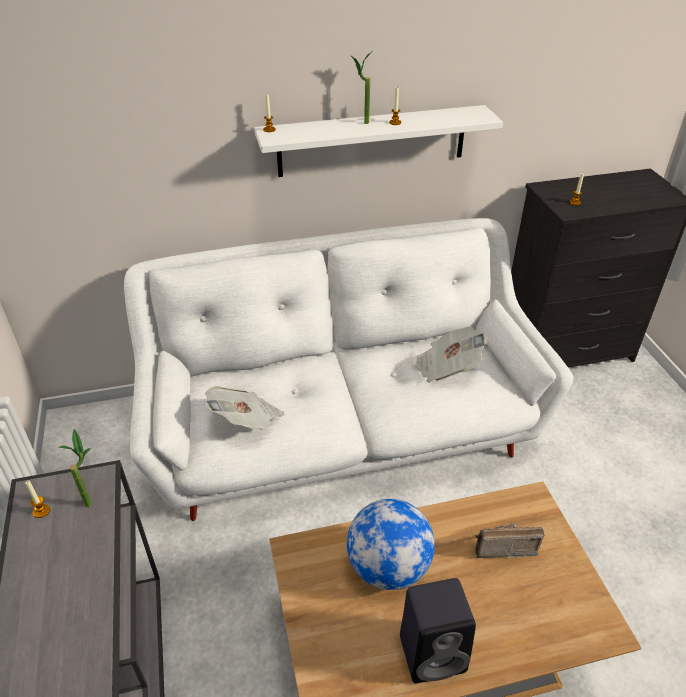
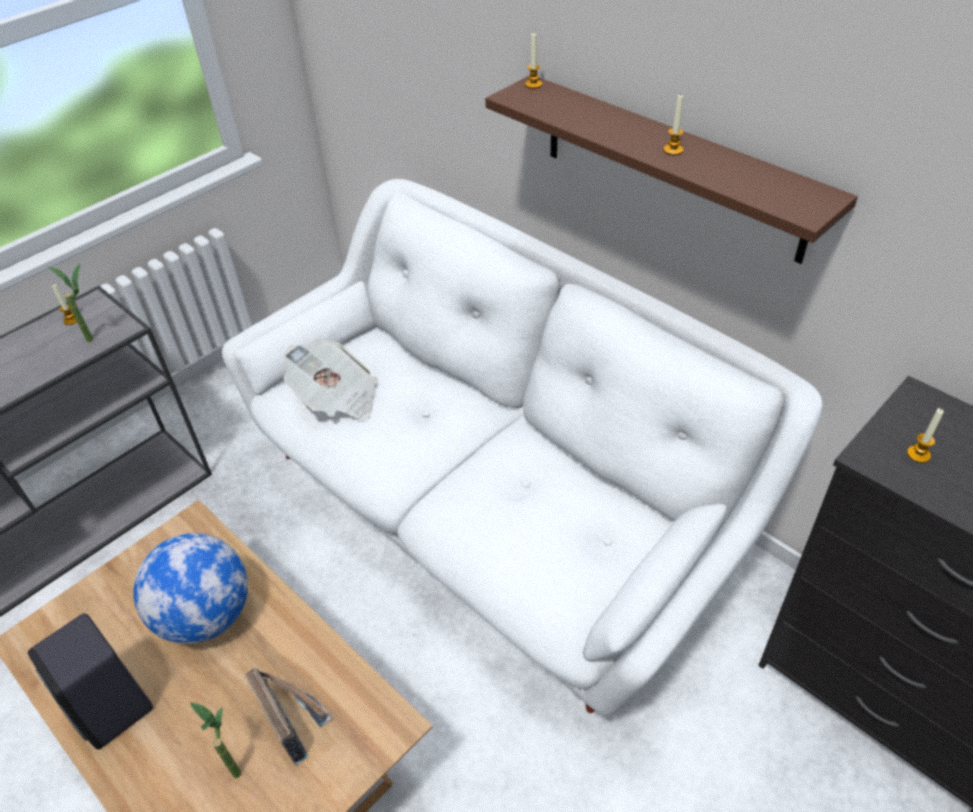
camera: 60 degrees right, 5 degrees up
white shelf [254,105,503,177] -> brown shelf [485,75,858,264]
potted plant [351,52,371,124] -> potted plant moved to [190,703,241,778]
newspaper [412,326,488,383] -> none

